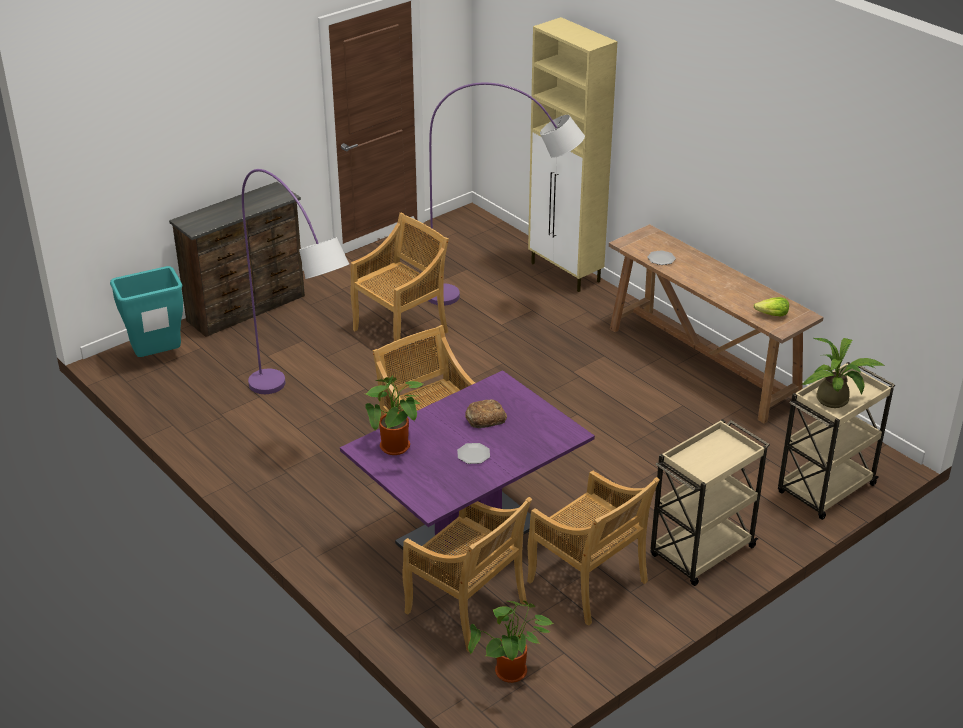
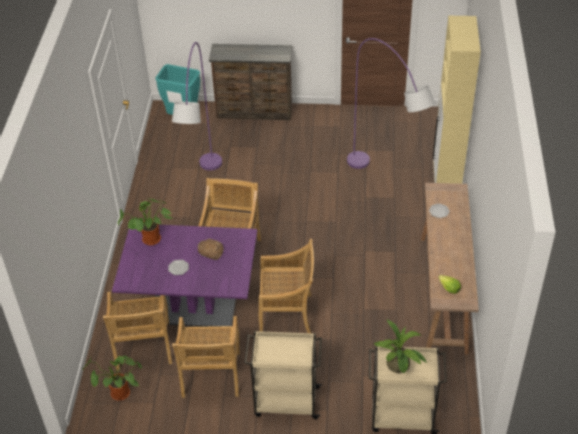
camera: 45 degrees right, 10 degrees up
beige chair [351,213,449,341] -> beige chair moved to [259,239,314,333]

